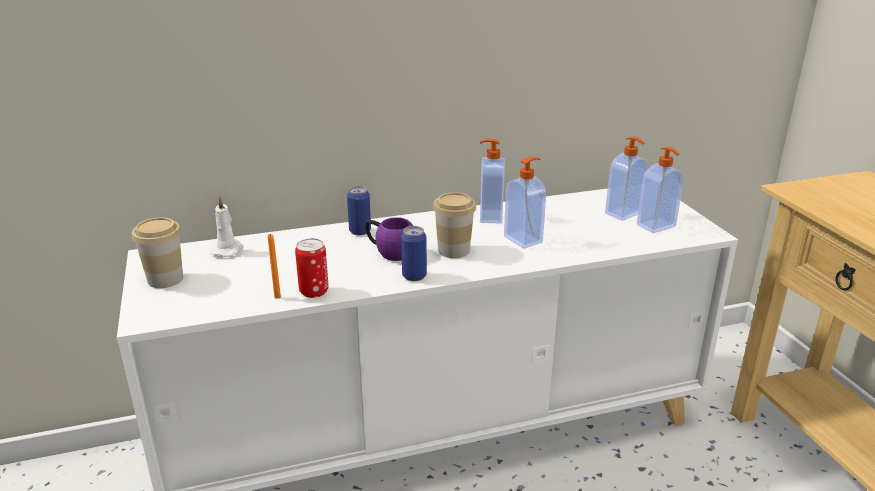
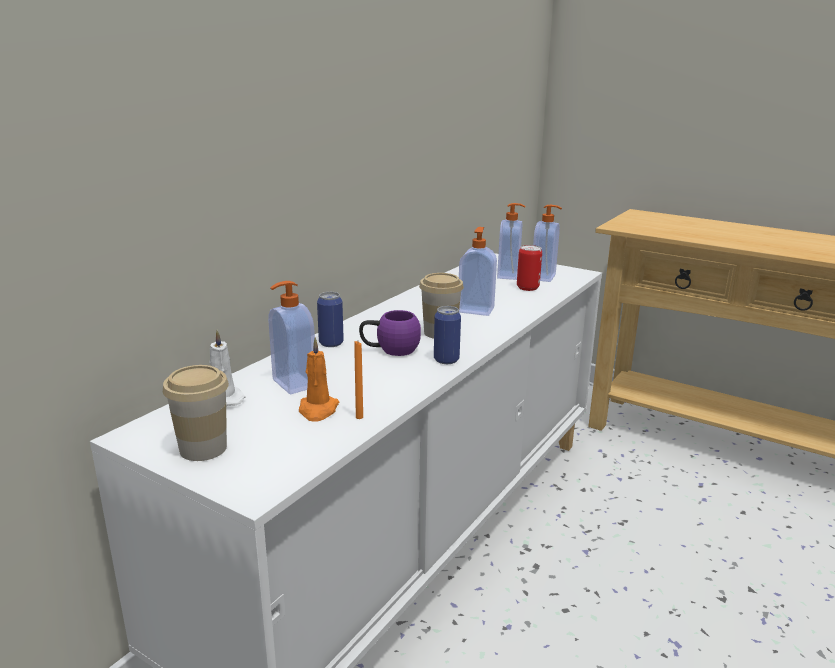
camera: 40 degrees left, 5 degrees down
can [295,238,329,298] -> can moved to [517,245,542,291]
soap dispenser [480,139,505,224] -> soap dispenser moved to [268,281,315,394]
none -> orange candle [299,338,339,422]

